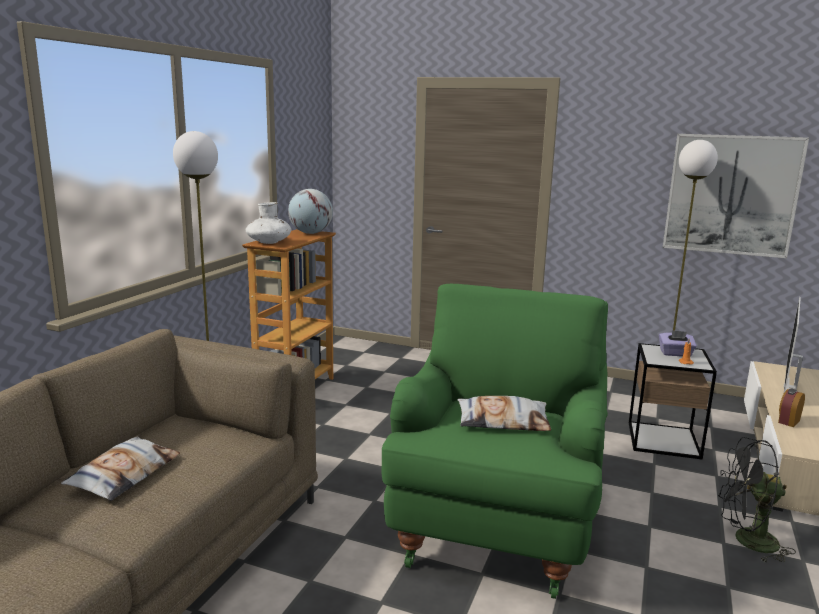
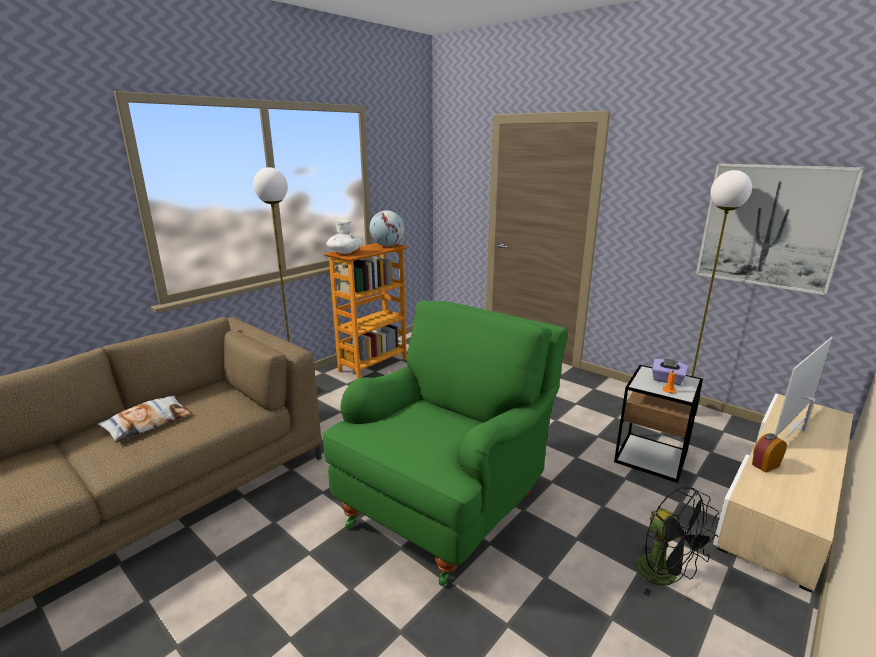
camera: 20 degrees right, 5 degrees up
pillow [458,396,551,431] -> none
black fan [718,437,796,562] -> black fan turned 150 degrees counterclockwise [635,487,719,596]

